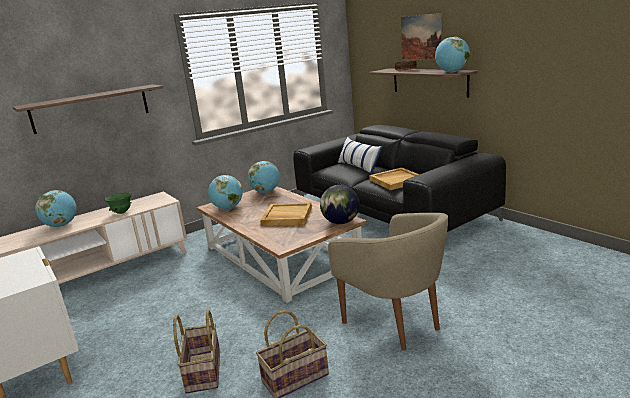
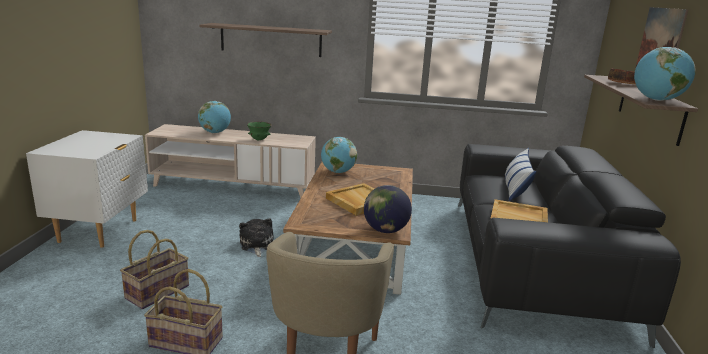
camera: 40 degrees right, 0 degrees up
globe [248,161,280,193] -> none
none -> plush toy [239,218,274,257]

